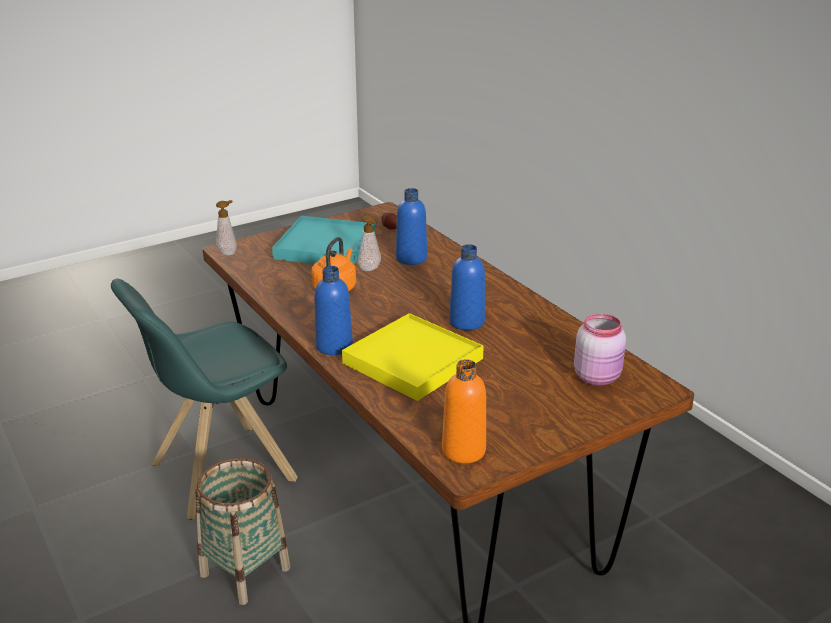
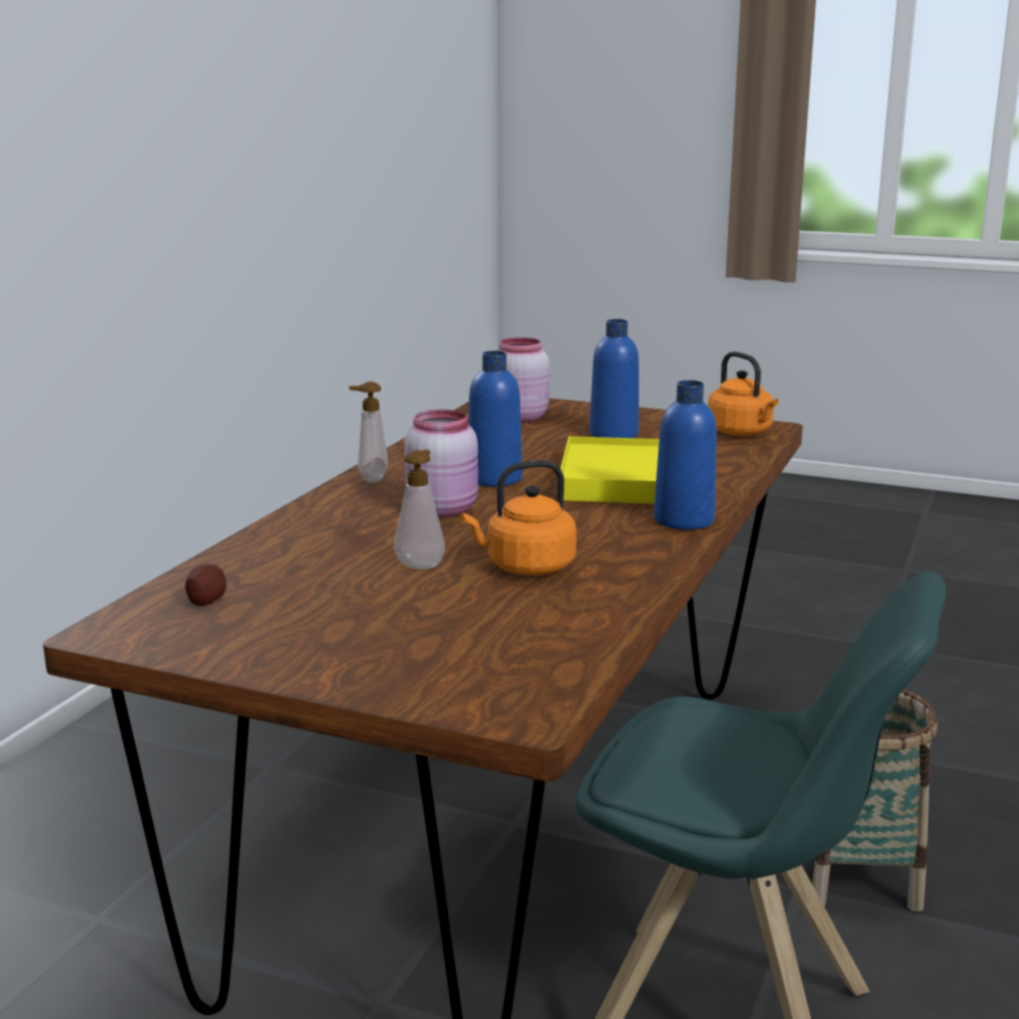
camera: 125 degrees left, 10 degrees down
soap dispenser [216,200,237,255] -> soap dispenser moved to [349,381,388,483]
turquoise tray [272,216,375,264] -> none
blue bottle [396,188,427,265] -> blue bottle moved to [589,319,639,438]
orange bottle [442,359,486,463] -> orange kettle [708,352,778,436]
none -> pink jar [404,409,478,518]

